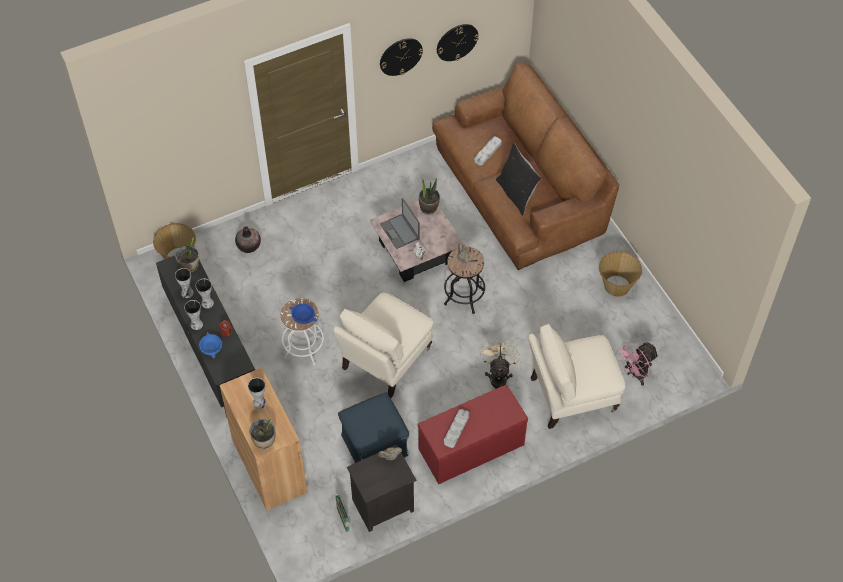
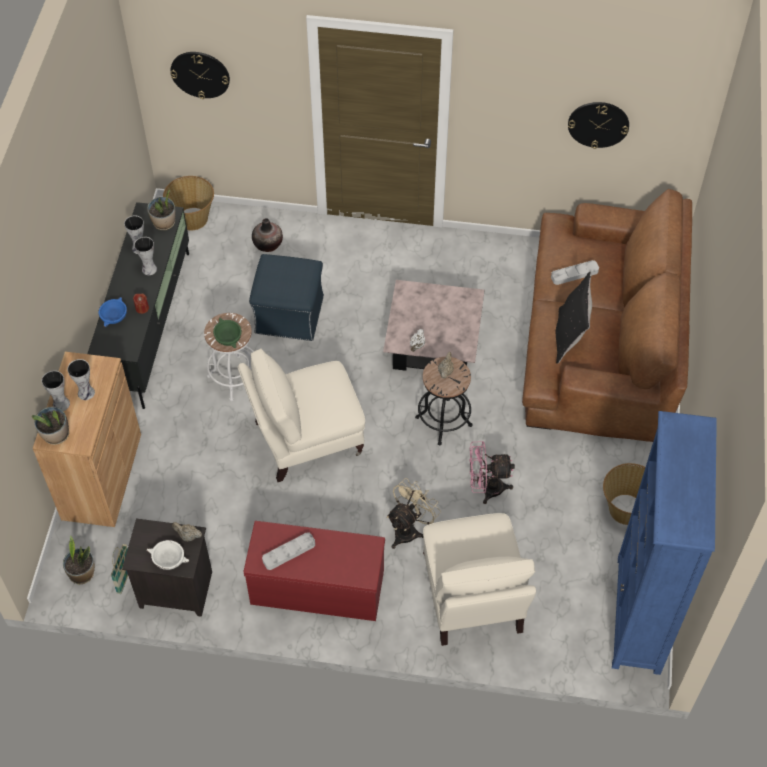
camera: 35 degrees right, 0 degrees up
vase [184,300,203,330] -> vase moved to [42,370,70,411]
blue bowl [289,304,317,324] -> green bowl [213,318,242,348]
blue ottoman [338,392,409,463] -> blue ottoman moved to [249,254,324,341]
wall clock [380,38,423,76] -> wall clock moved to [170,52,230,99]
laptop [380,198,420,249] -> none
potted plant [419,178,440,214] -> potted plant moved to [63,535,95,584]
beige armchair [528,324,625,429] -> beige armchair turned 120 degrees counterclockwise [423,513,536,646]
pink fan [617,342,659,386] -> pink fan moved to [469,441,515,504]
none -> white bowl [146,540,189,570]
none -> blue bookcase [612,411,717,675]

